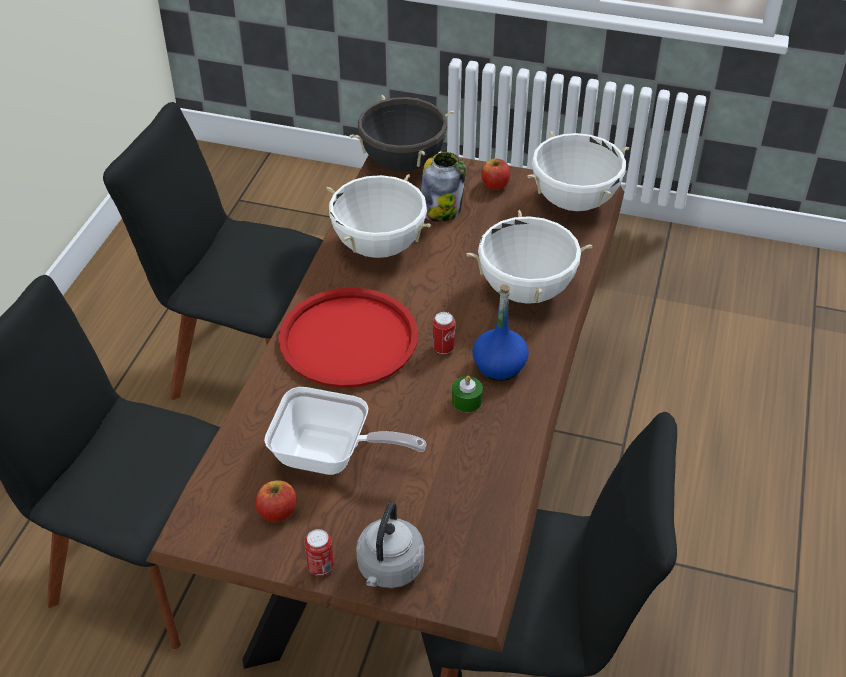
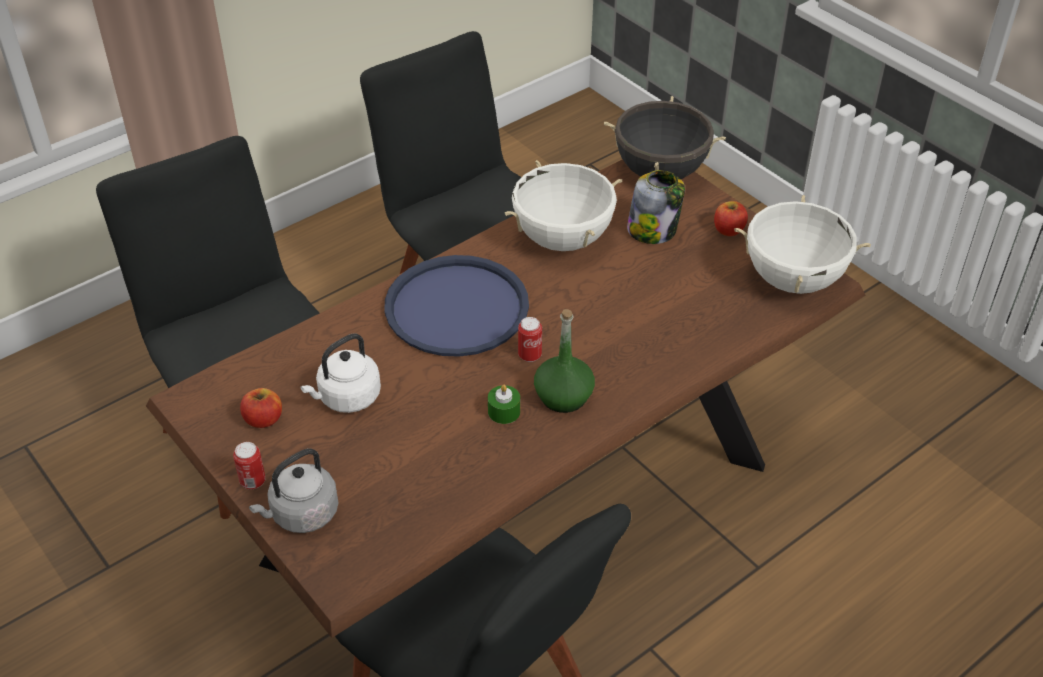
camera: 35 degrees right, 0 degrees up
frying pan [264,387,427,475] -> white kettle [300,334,381,413]
red tray [278,288,418,388] -> blue tray [385,255,529,357]
white cooking pot [466,210,593,304] -> none
blue bottle [472,284,529,381] -> green bottle [534,309,595,413]

